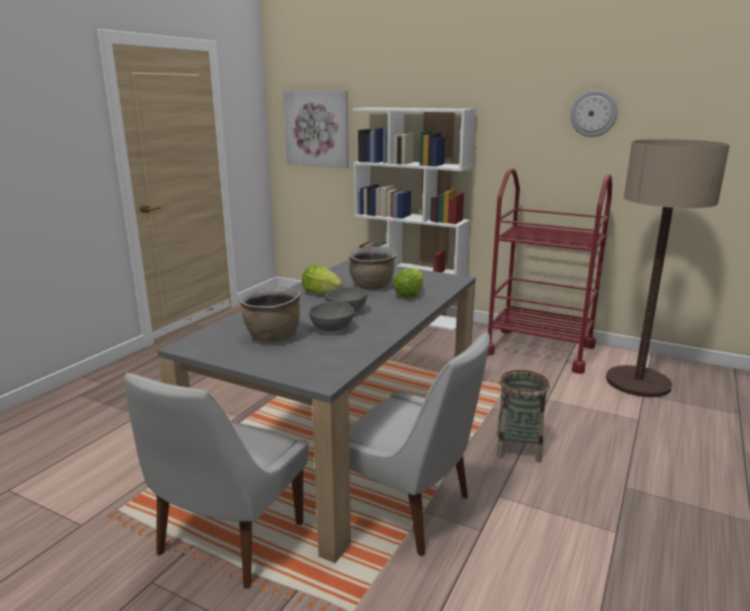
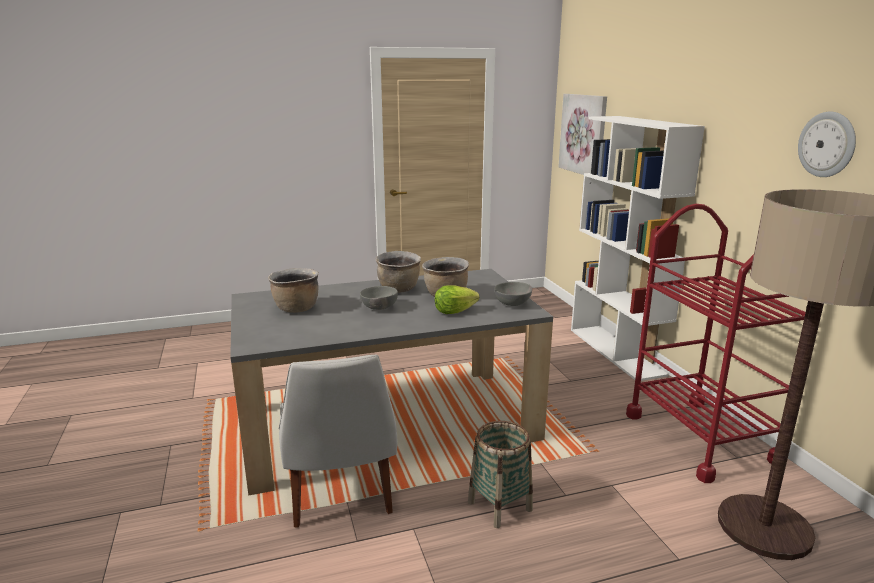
camera: 45 degrees right, 0 degrees up
white chair [124,373,309,589] -> none
lettuce [302,265,343,295] -> brown cooking pot [376,251,421,293]
grey bowl [309,301,354,332] -> grey bowl moved to [494,282,532,306]

